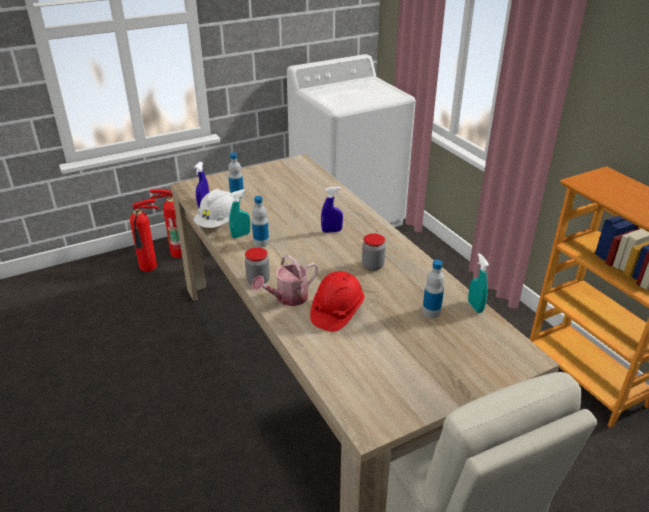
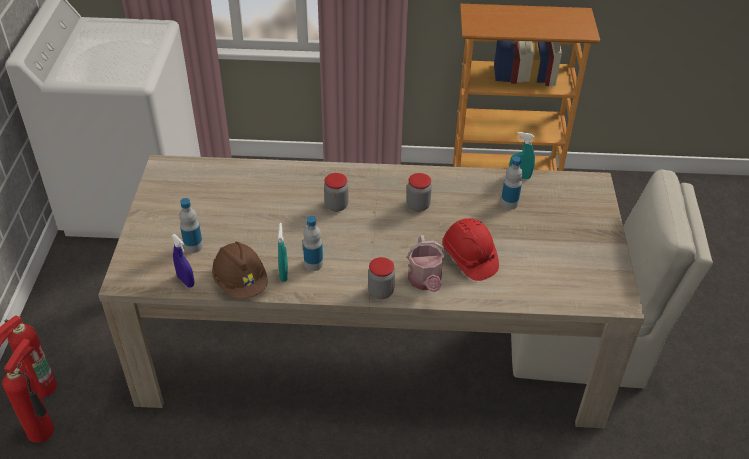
camera: 60 degrees left, 10 degrees up
white hard hat [194,189,234,228] -> brown hard hat [212,242,268,299]
blue spray bottle [321,187,343,233] -> jar [324,173,348,212]

